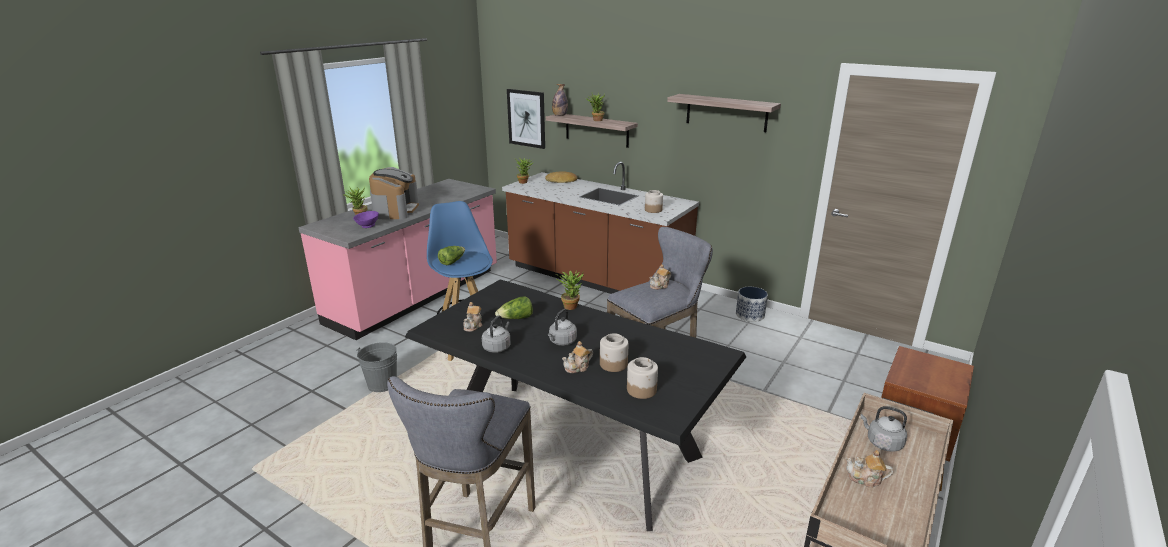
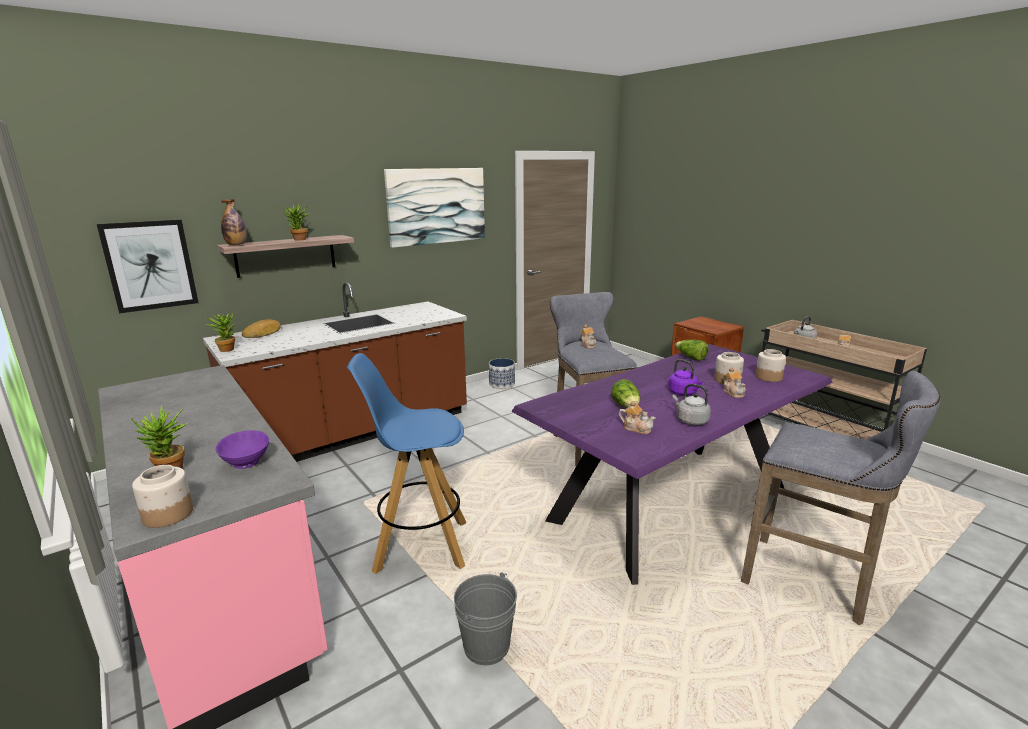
camera: 70 degrees left, 5 degrees down
coffee machine [369,167,419,219] -> none
black dining table [405,279,746,531] -> purple dining table [512,344,833,585]
lettuce [438,246,465,265] -> lettuce moved to [675,340,709,361]
grey kettle [548,309,577,346] -> purple kettle [668,359,703,395]
potted plant [556,270,584,310] -> none
jar [645,190,663,213] -> jar moved to [132,465,193,528]
shelf [667,94,781,132] -> picture [384,168,485,248]

